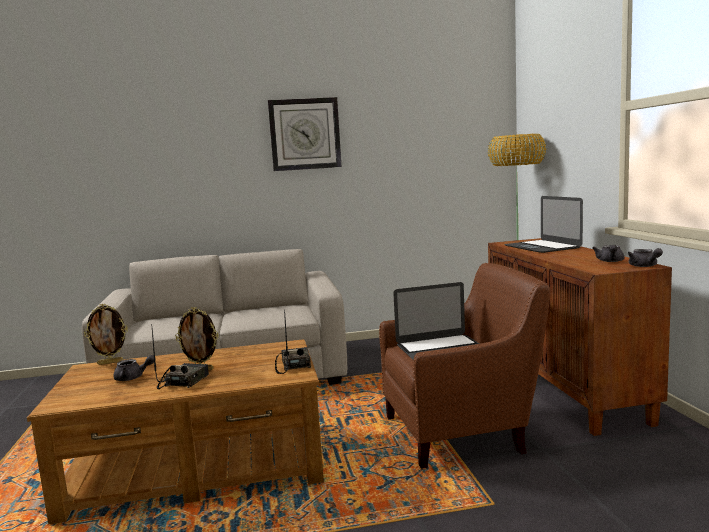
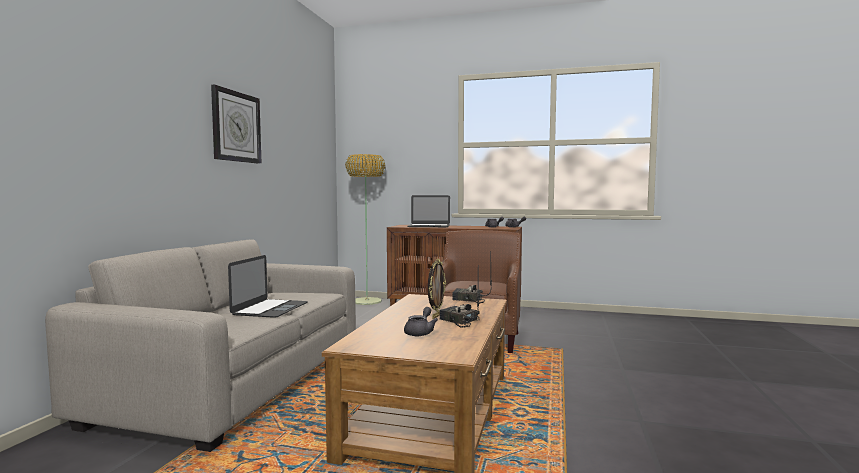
camera: 65 degrees left, 5 degrees down
picture frame [84,304,128,365] -> none
laptop [393,282,479,361] -> laptop moved to [228,255,308,318]

